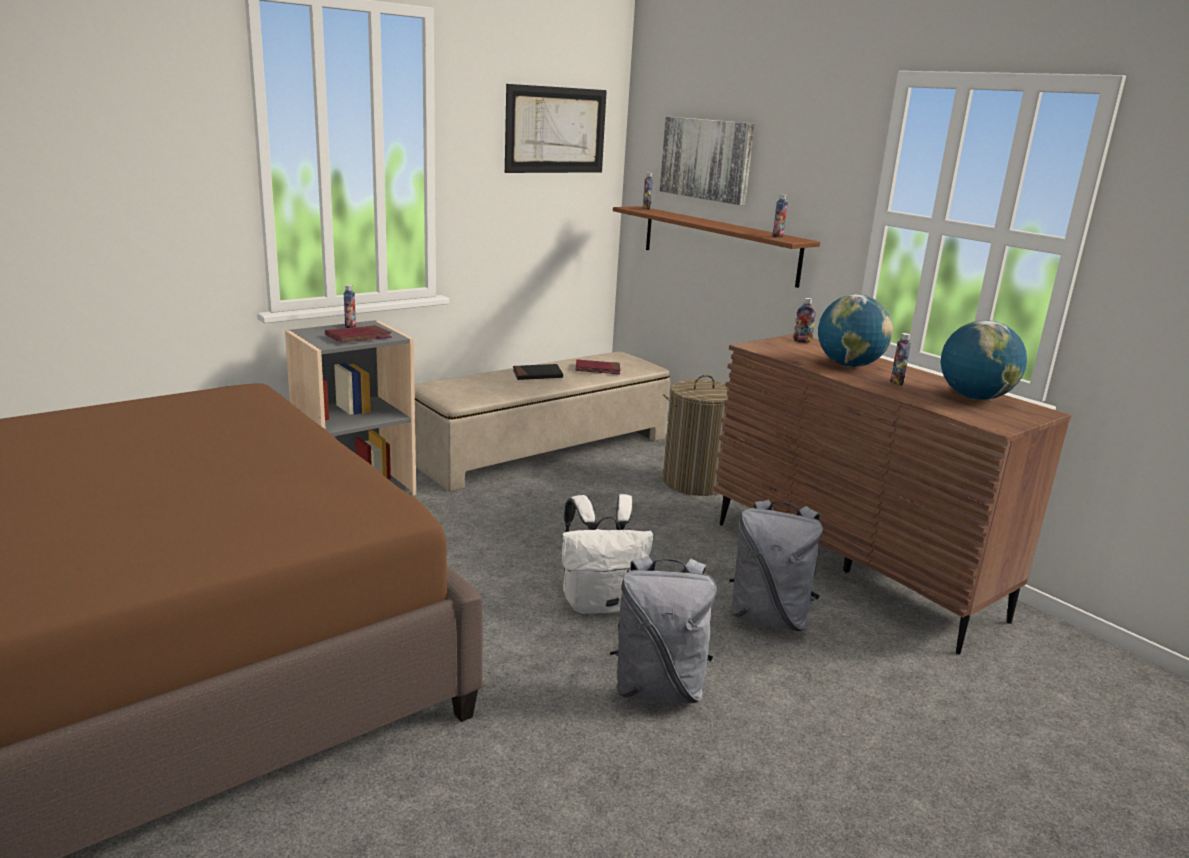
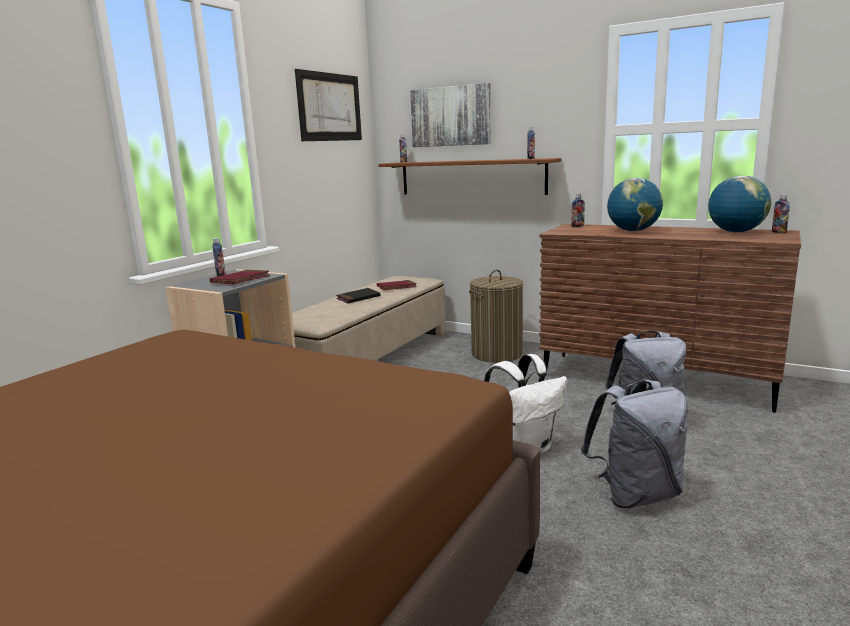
camera: 20 degrees left, 5 degrees down
bottle [890,333,911,386] -> bottle moved to [772,194,790,233]

